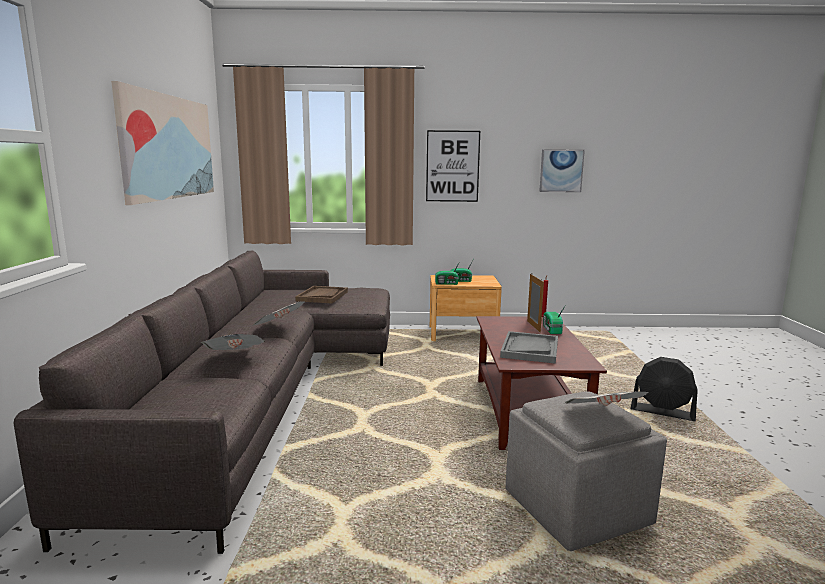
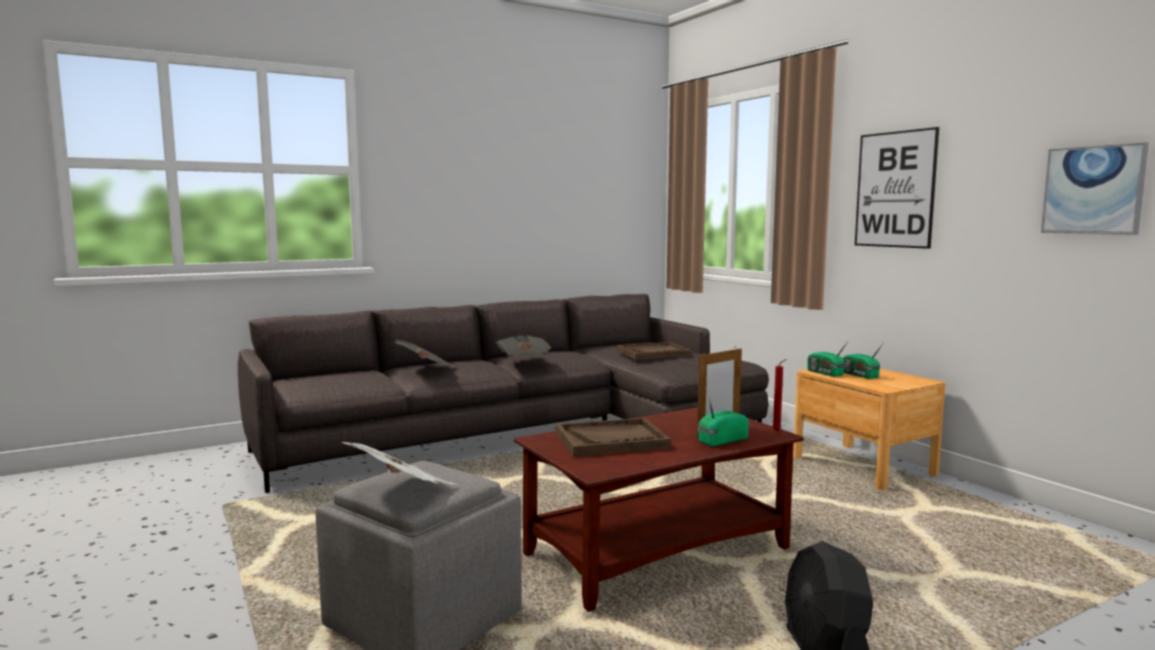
camera: 60 degrees right, 5 degrees down
picture [111,81,214,205] -> none
grey tray [500,331,558,364] -> brown tray [556,418,671,457]

